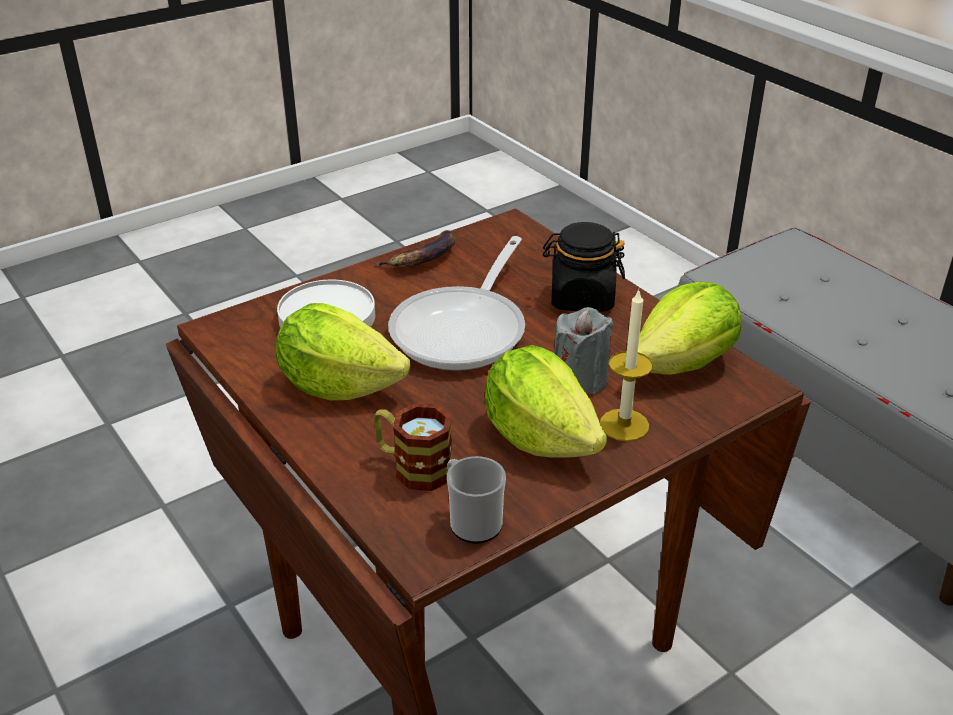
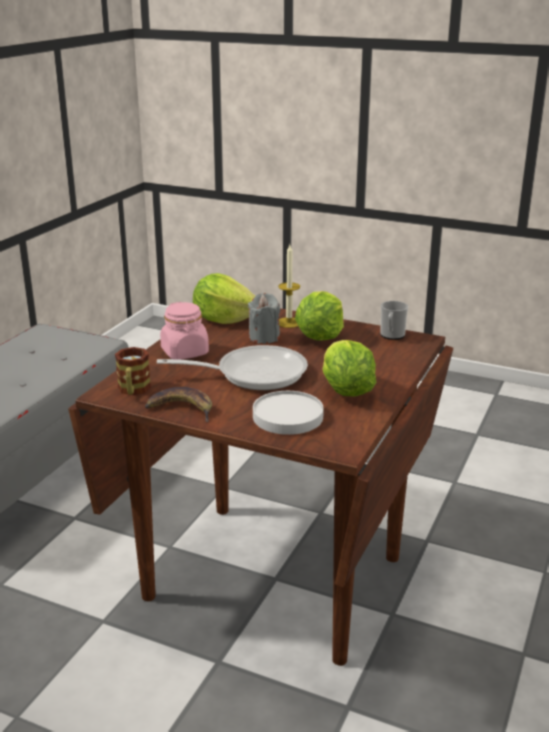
camera: 120 degrees left, 10 degrees down
mug [374,403,452,491] -> mug moved to [115,347,151,395]
black jar [543,222,625,312] -> pink jar [160,302,209,360]

